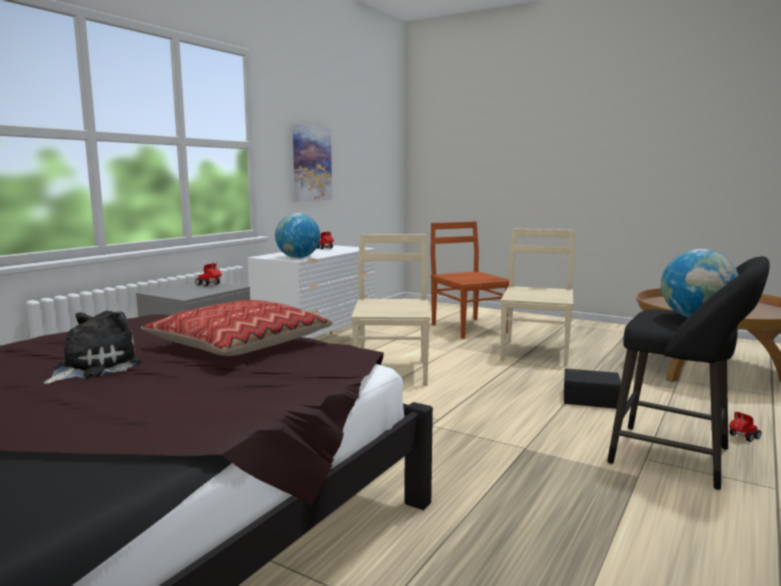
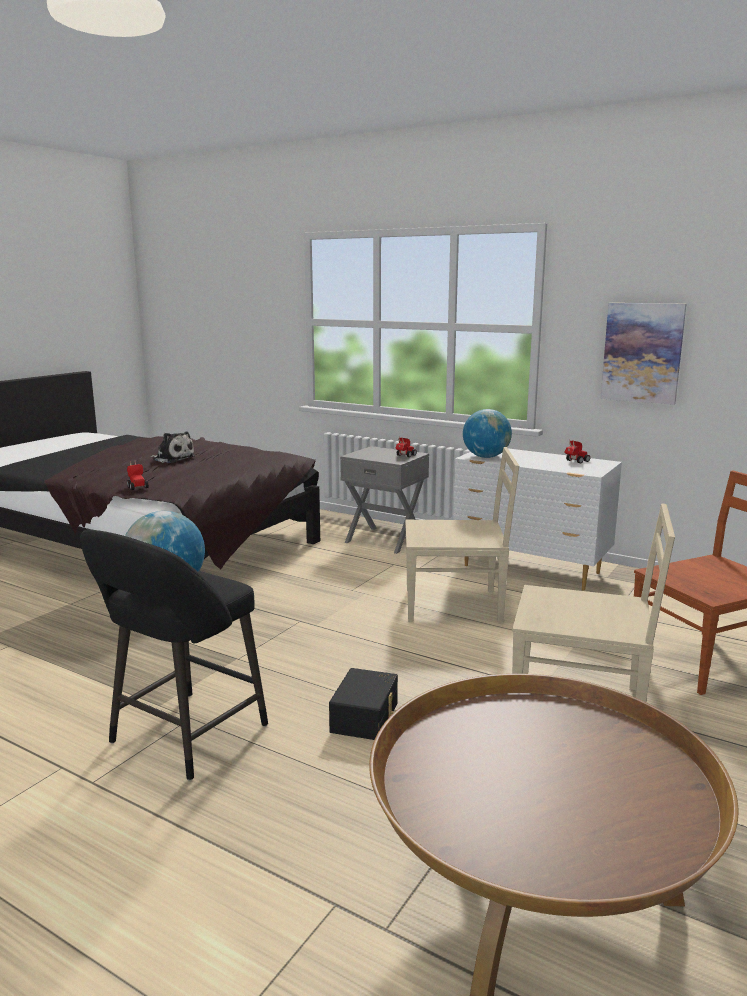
camera: 90 degrees right, 5 degrees up
pillow [141,300,333,356] -> none
toy car [729,412,762,442] -> toy car moved to [127,461,149,490]

